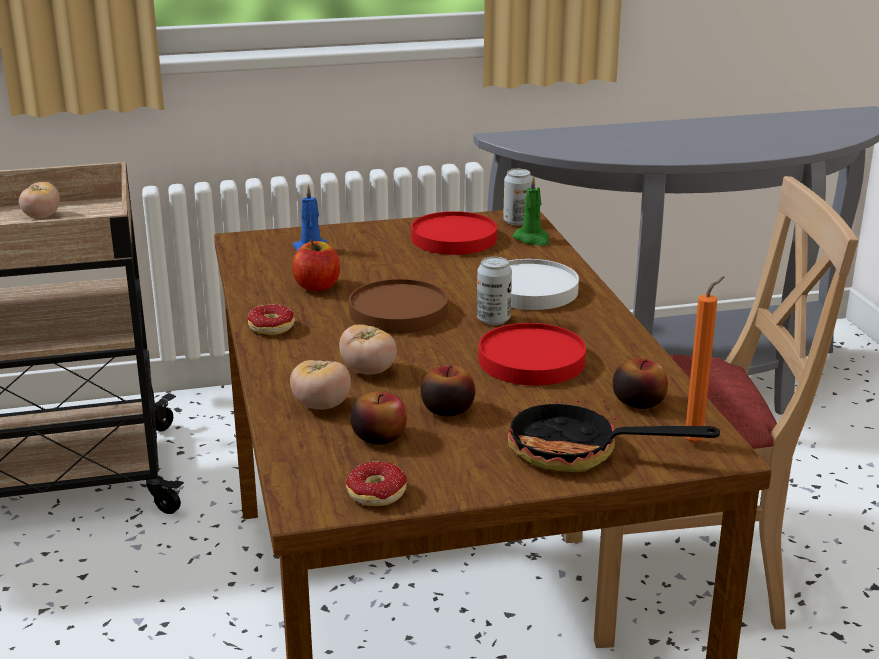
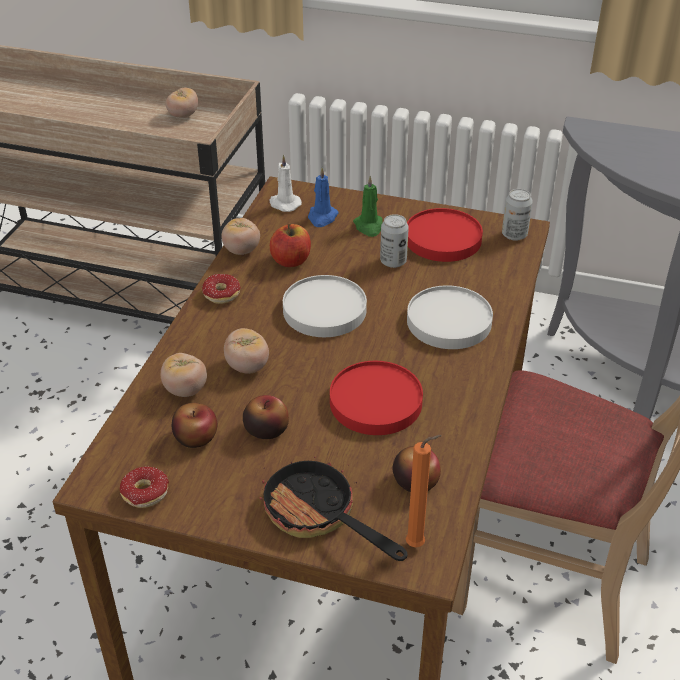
camera: 30 degrees right, 15 degrees up
brown plate [349,279,448,334] -> white plate [283,275,367,337]
can [477,257,512,325] -> can moved to [380,214,409,268]
green candle [513,175,549,246] -> green candle moved to [353,176,383,237]
none -> tomato [221,218,260,255]
none -> white candle [269,154,302,212]

